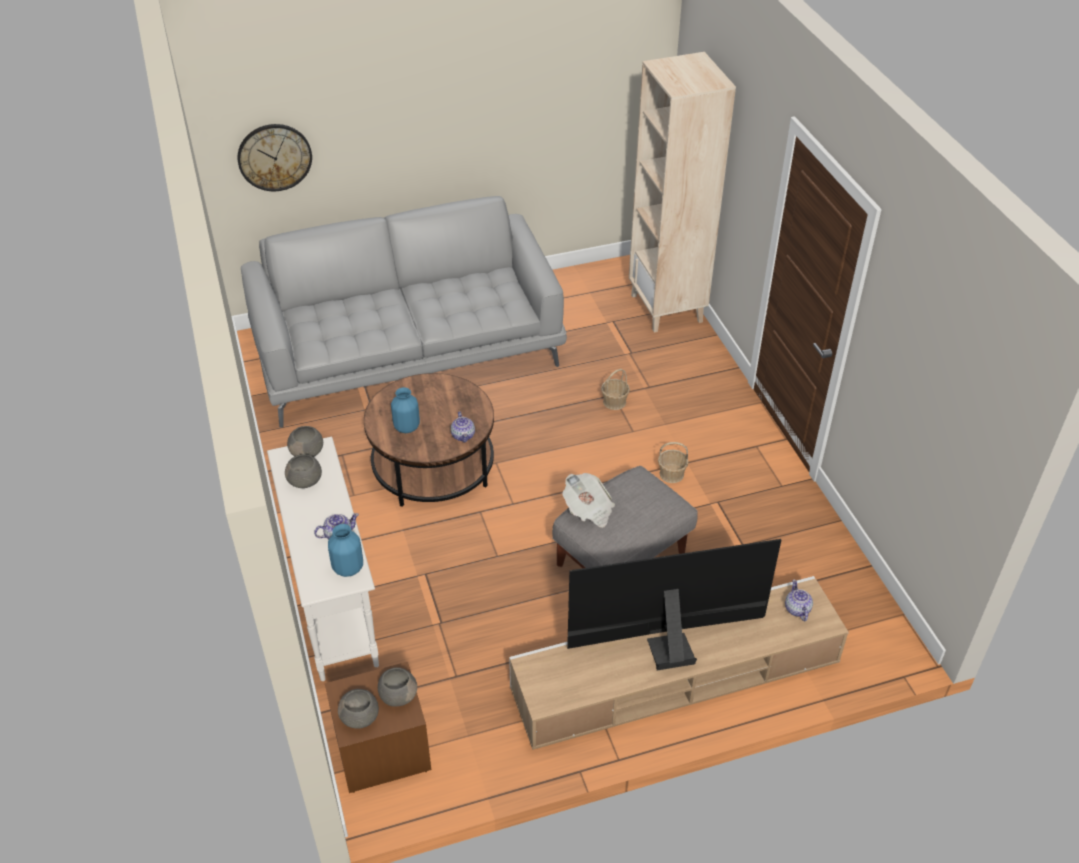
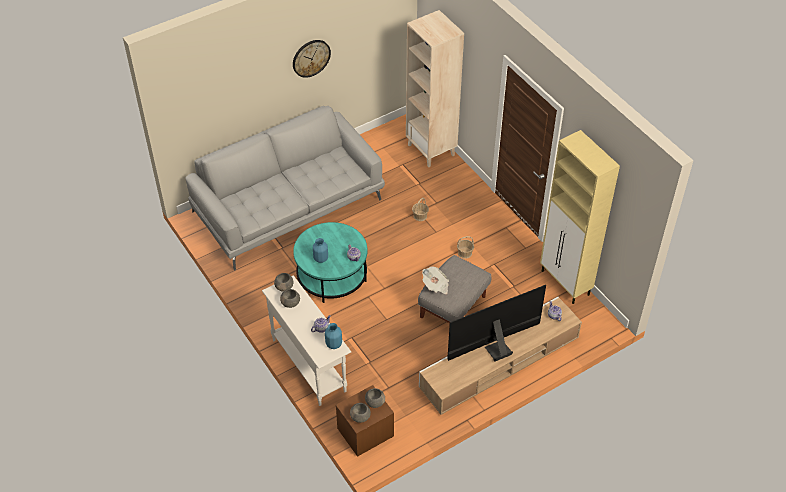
camera: 15 degrees left, 5 degrees up
wall clock [237,124,312,191] -> wall clock moved to [293,40,331,78]
brown coffee table [364,373,494,507] -> turquoise coffee table [293,222,368,303]
none -> beige cabinet [540,130,620,304]

